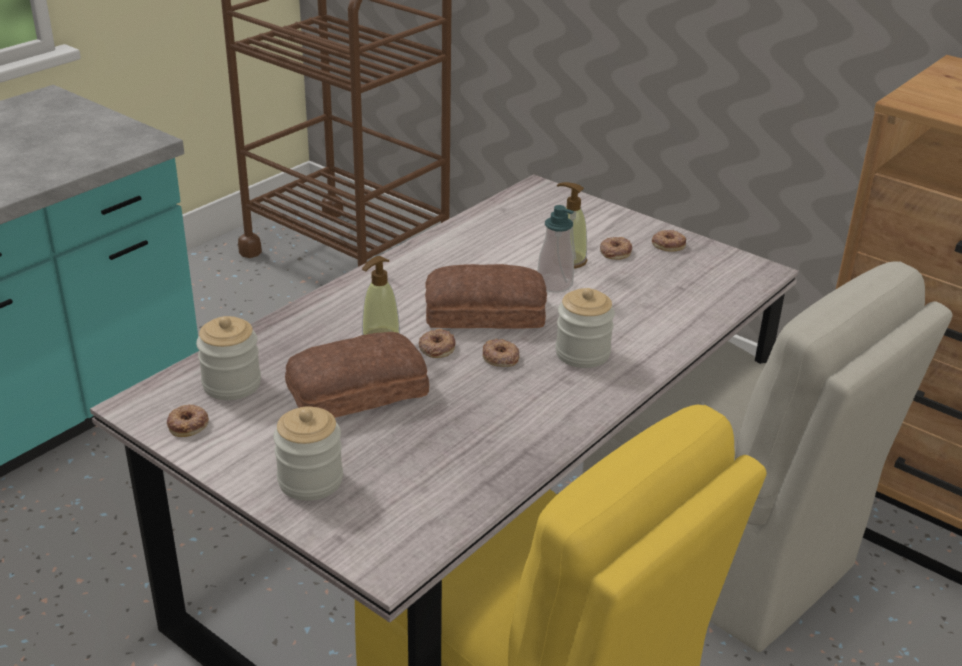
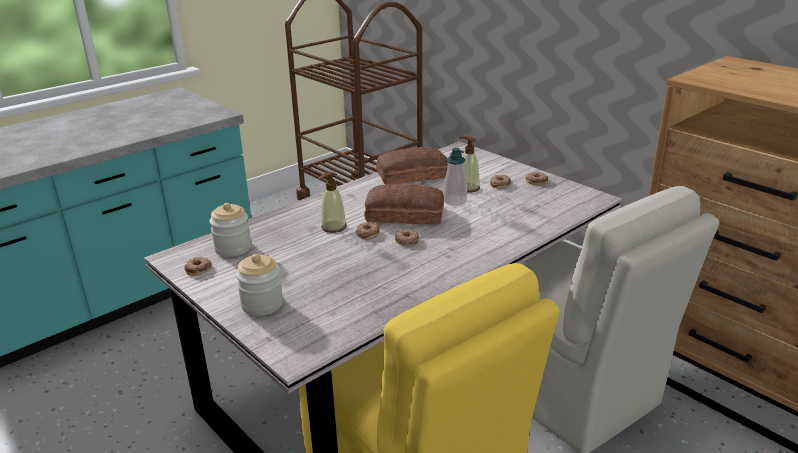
camera: 10 degrees right, 5 degrees down
bread [285,332,429,418] -> bread moved to [376,147,448,185]
jar [555,288,615,368] -> none

